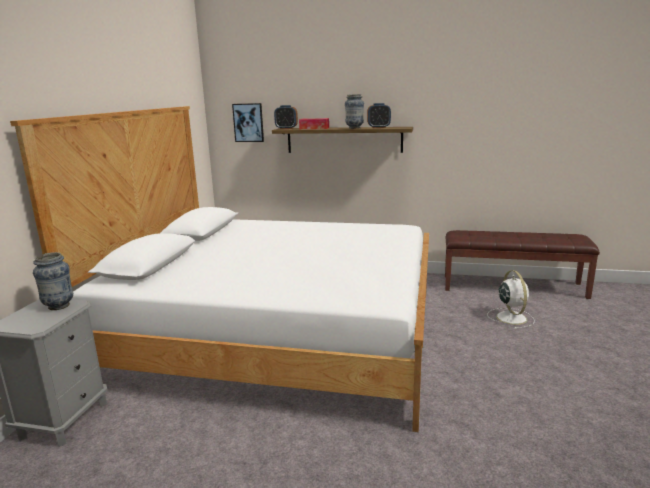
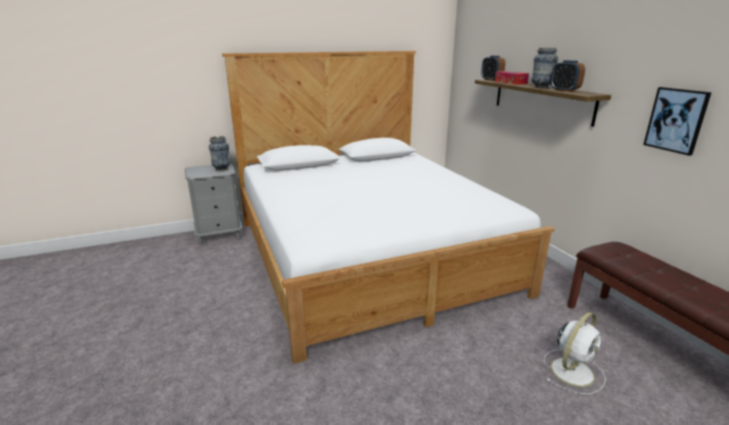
camera: 55 degrees right, 5 degrees up
picture [232,103,264,142] -> picture moved to [643,87,712,156]

